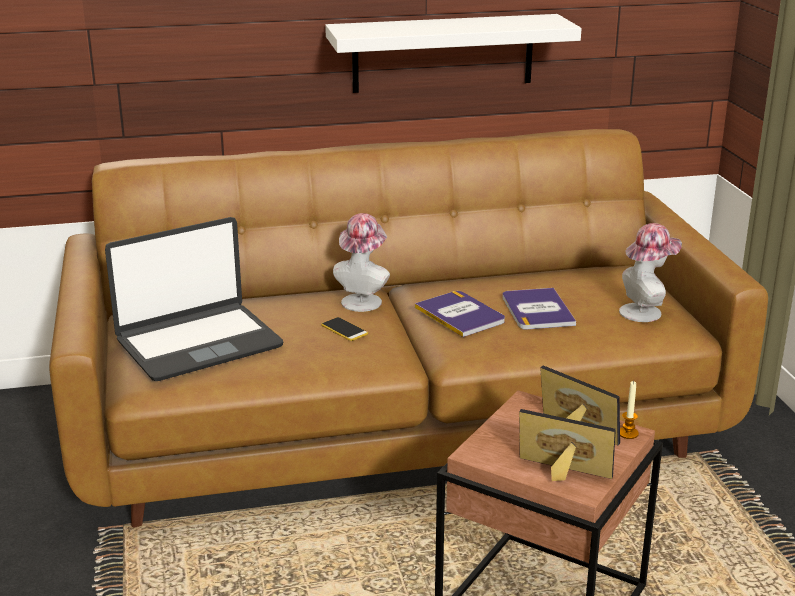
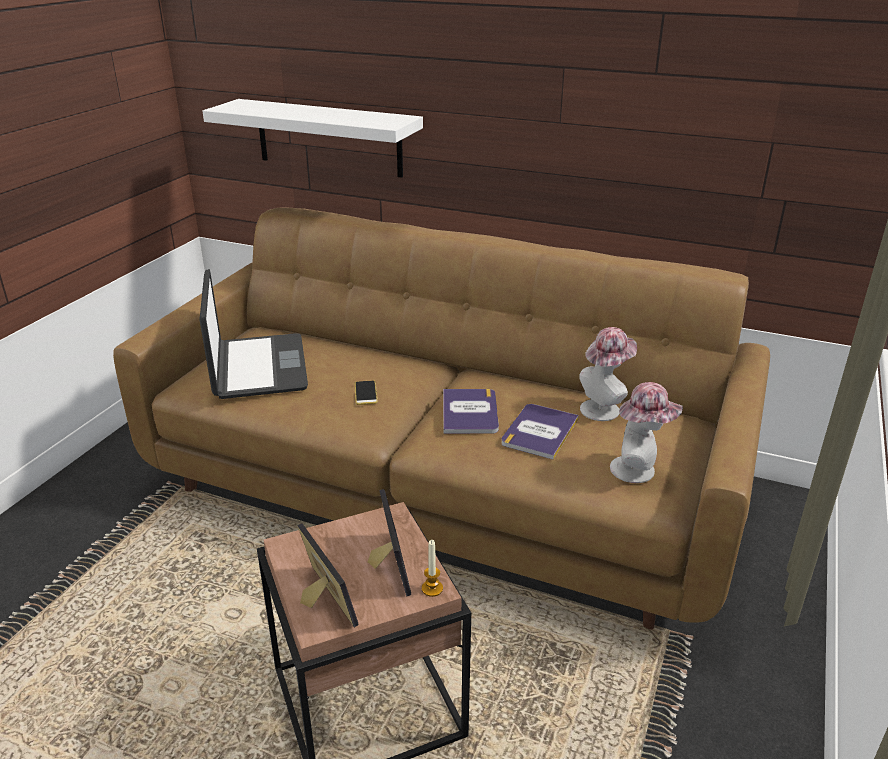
camera: 35 degrees right, 5 degrees up
laptop [105,217,283,381] -> laptop turned 105 degrees counterclockwise [199,269,308,399]
white shelf [325,14,582,93] -> white shelf moved to [202,99,423,178]
hat [333,213,390,312] -> hat moved to [579,327,637,421]

